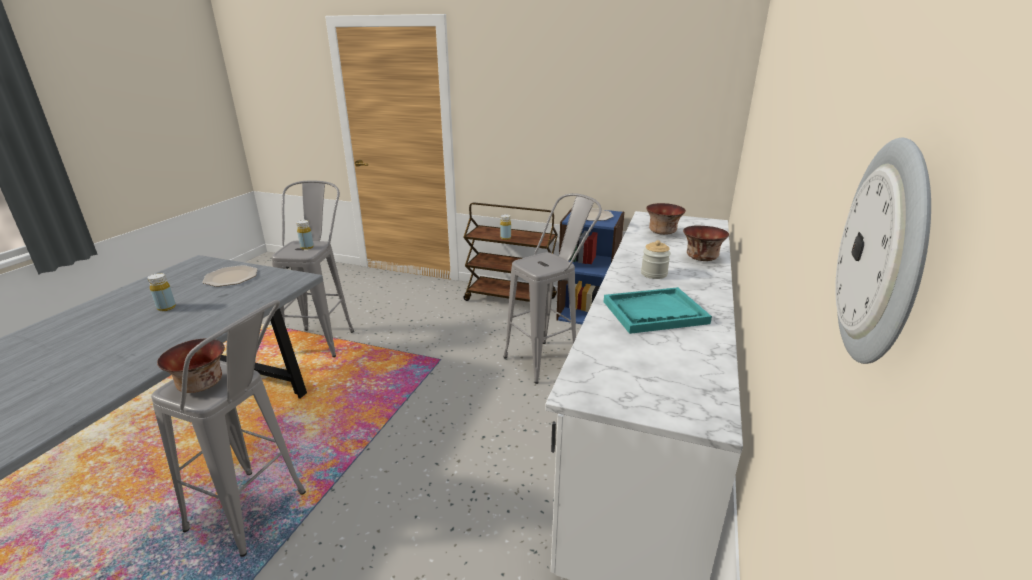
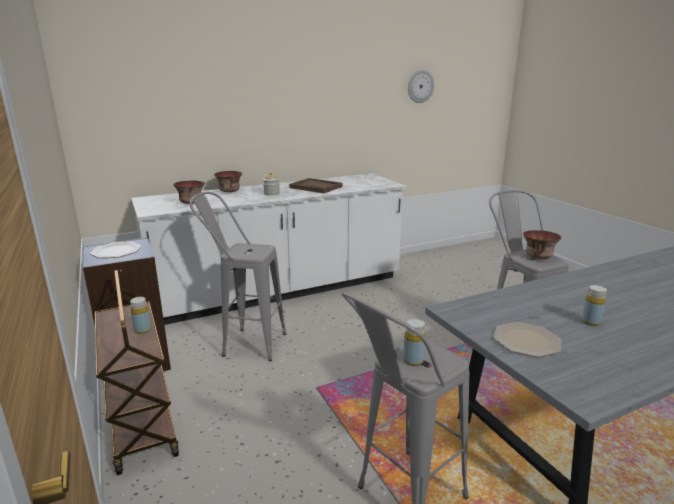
camera: 135 degrees left, 5 degrees down
turquoise tray [604,287,712,334] -> brown tray [289,178,342,193]

